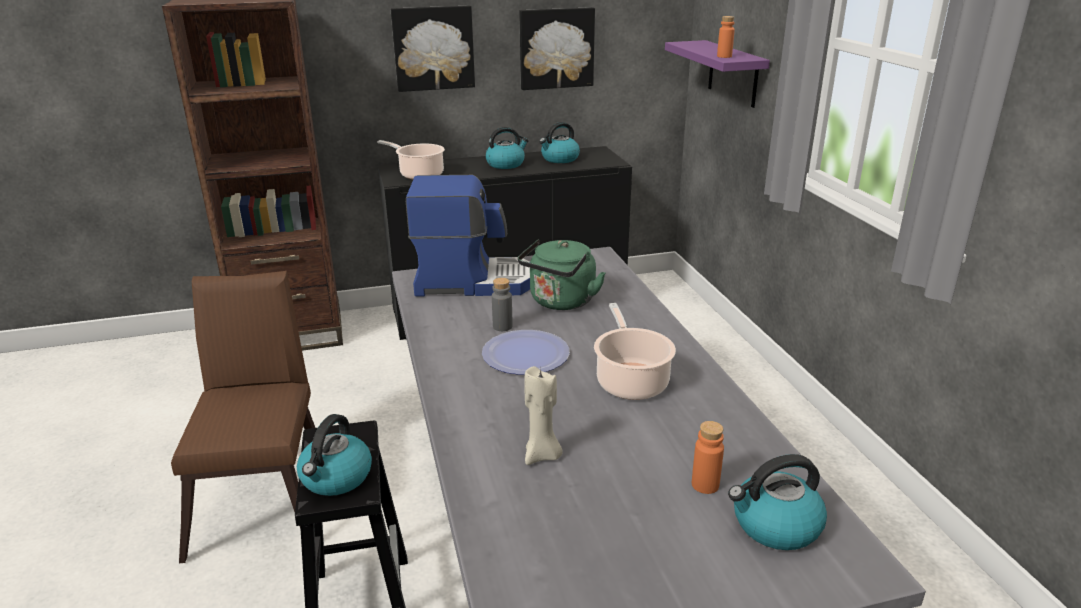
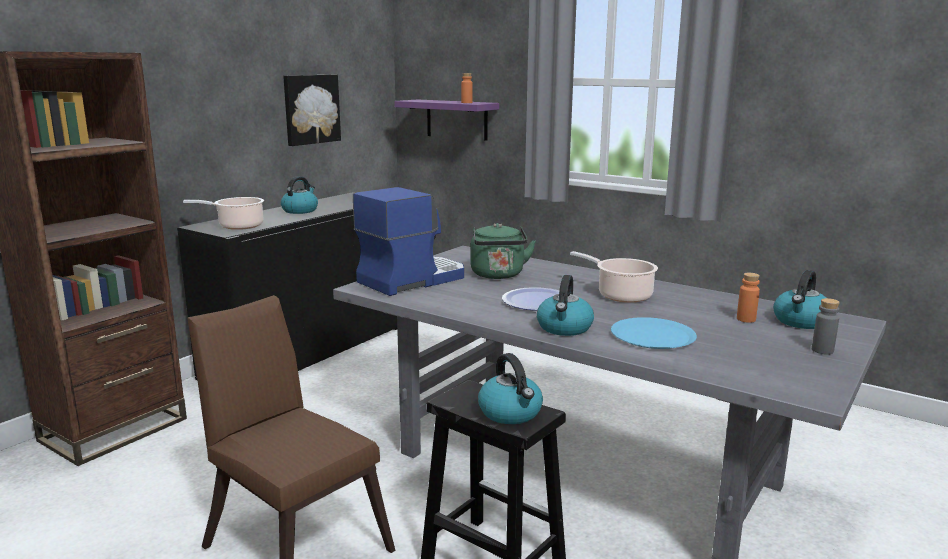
camera: 40 degrees left, 10 degrees down
picture [391,5,475,92] -> none
grey bottle [492,278,513,331] -> grey bottle moved to [812,298,840,355]
beige candle [524,366,563,465] -> blue plate [611,317,697,349]
kettle [539,122,580,163] -> kettle moved to [537,275,594,336]

